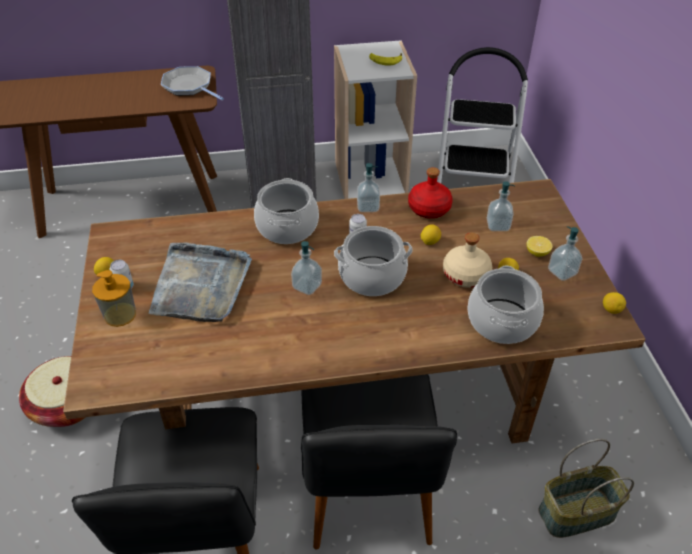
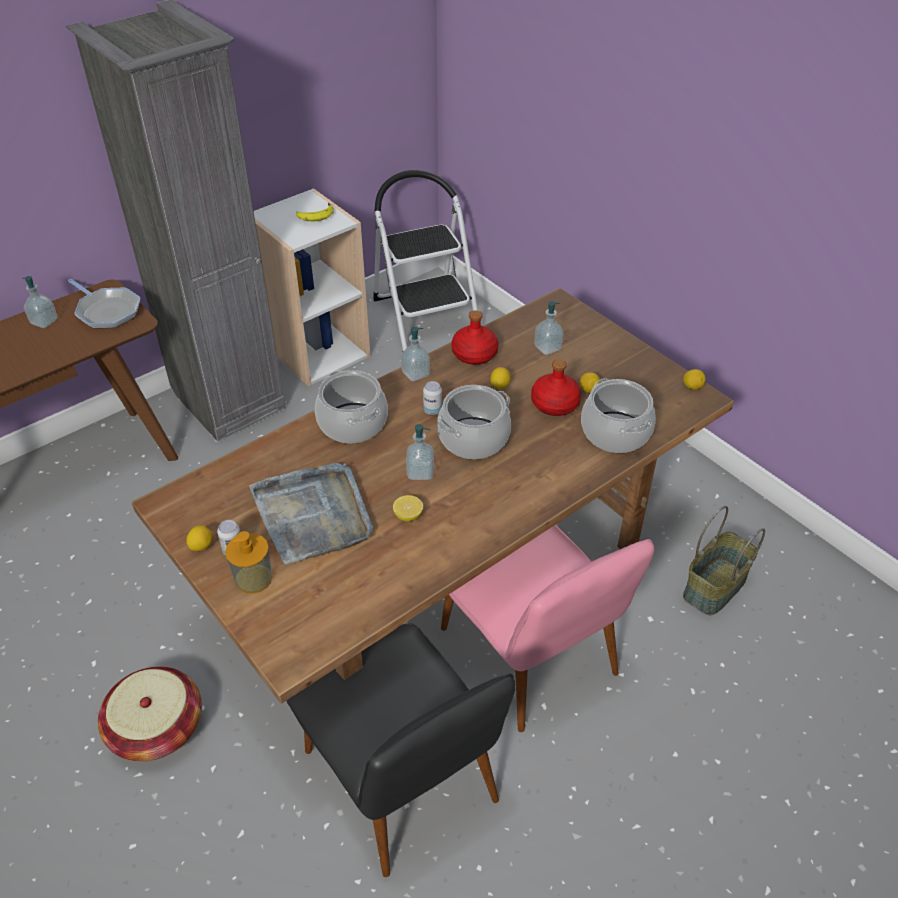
camera: 30 degrees left, 0 degrees up
frying pan [161,66,224,100] -> frying pan turned 150 degrees counterclockwise [68,279,140,329]
black chair [301,374,457,550] -> pink chair [441,525,655,732]
beige bottle [443,233,492,288] -> red bottle [531,359,581,416]
lemon [527,236,553,257] -> lemon moved to [393,495,423,521]
soap dispenser [548,226,582,281] -> soap dispenser moved to [22,276,58,328]

